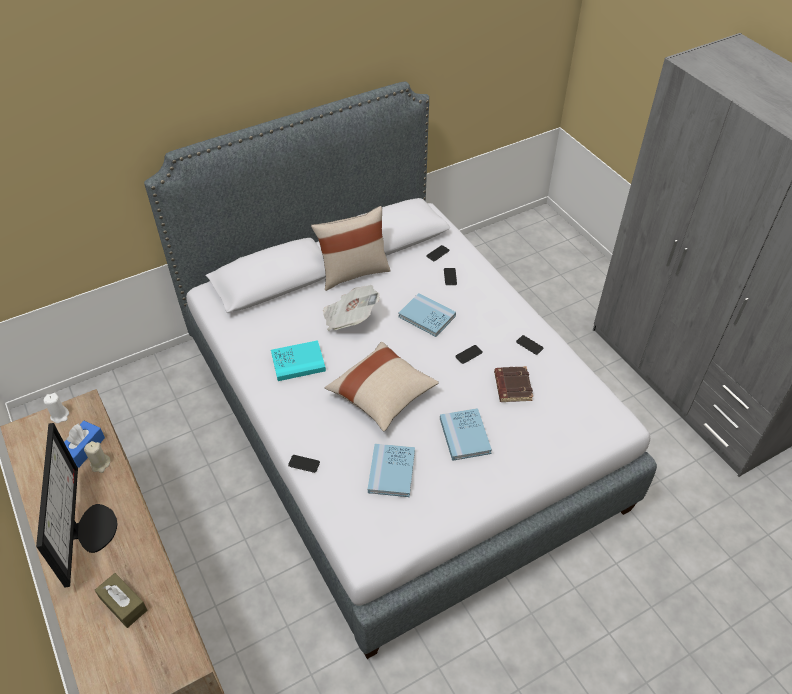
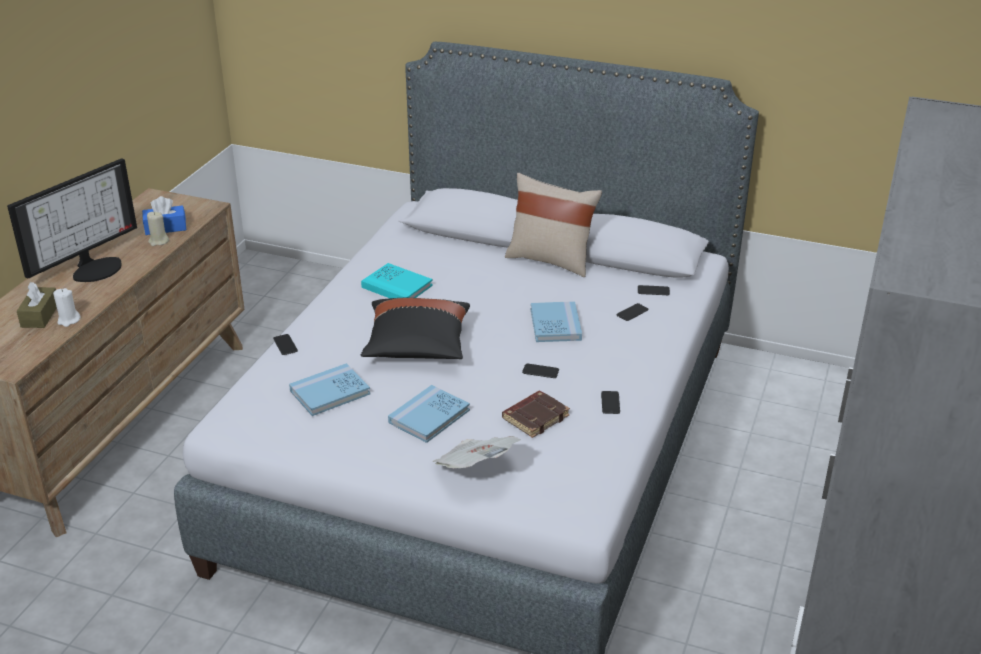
camera: 50 degrees right, 15 degrees down
white candle [43,393,69,423] -> white candle moved to [53,288,81,327]
newspaper [323,285,380,331] -> newspaper moved to [432,436,521,468]
beige pillow [325,342,439,431] -> black pillow [361,298,470,359]

